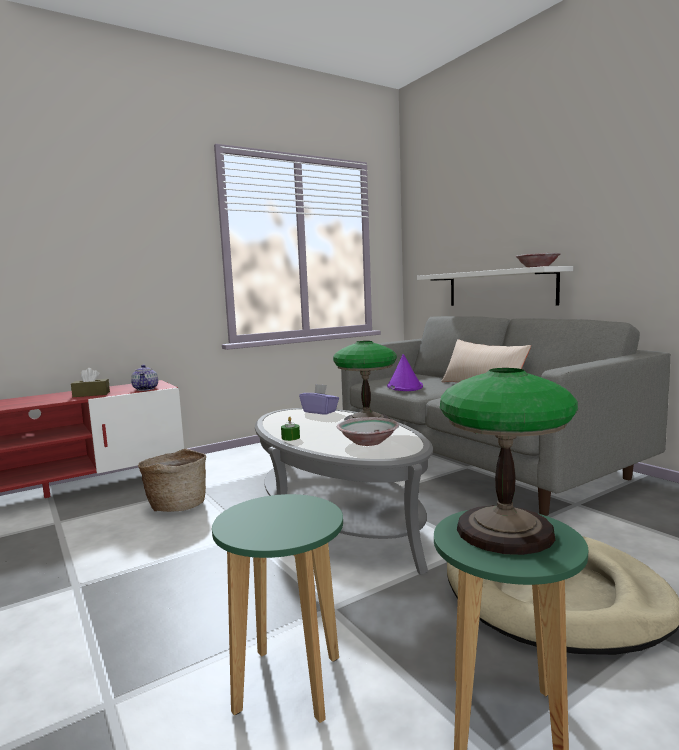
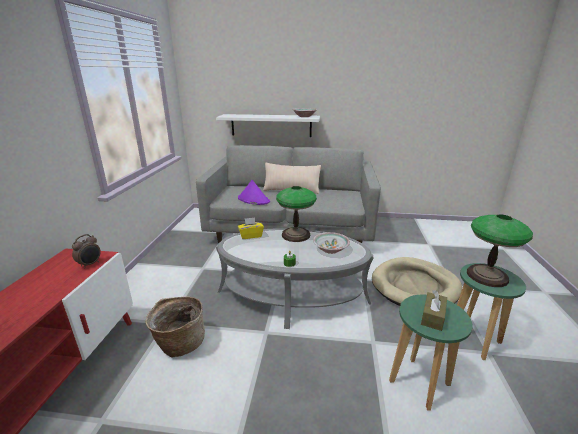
camera: 50 degrees left, 15 degrees up
brown tissue box [71,368,110,397] -> brown tissue box moved to [421,290,447,331]
teapot [131,365,158,391] -> alarm clock [72,234,101,269]
purple tissue box [299,384,339,415] -> yellow tissue box [238,217,264,239]

